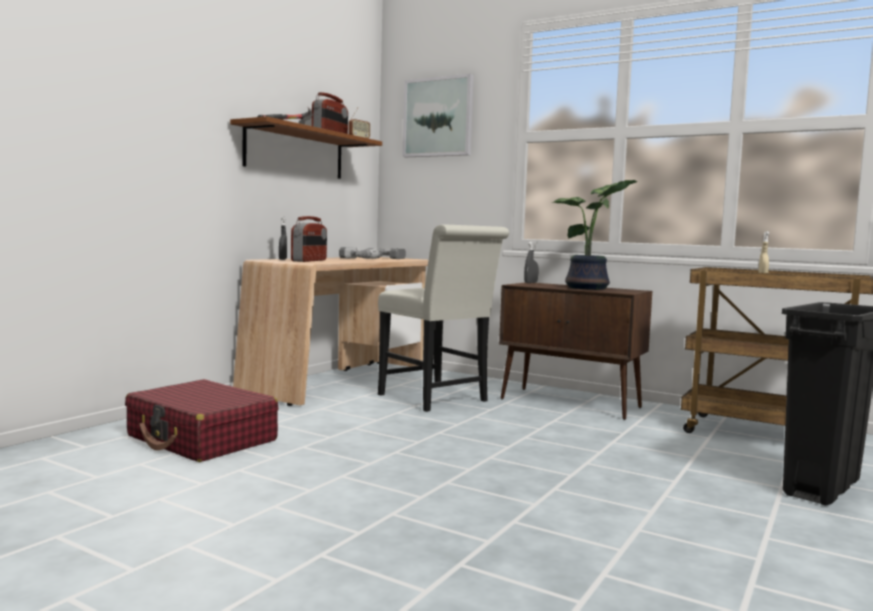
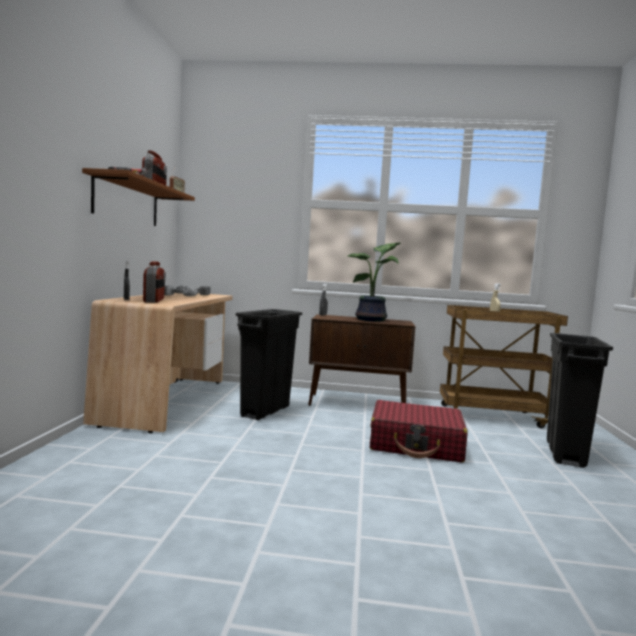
camera: 25 degrees left, 0 degrees up
red suitcase [125,379,278,462] -> red suitcase moved to [370,400,468,463]
white chair [378,224,509,412] -> black trash can [236,309,302,420]
picture [402,74,474,157] -> none

